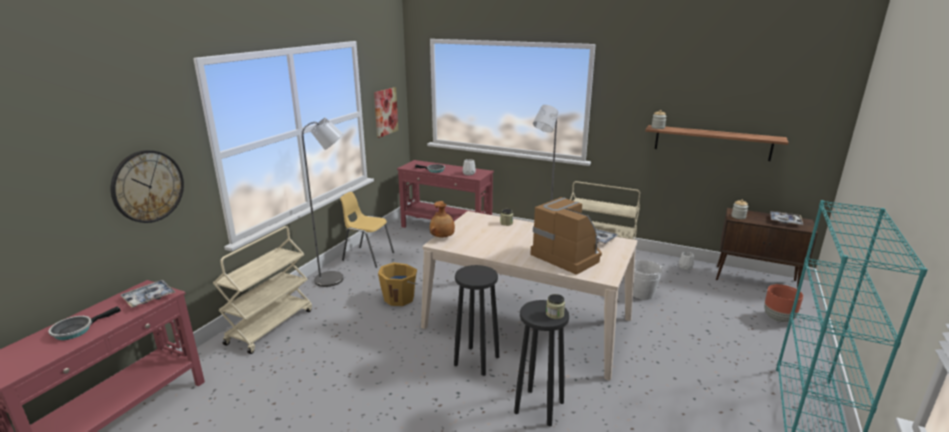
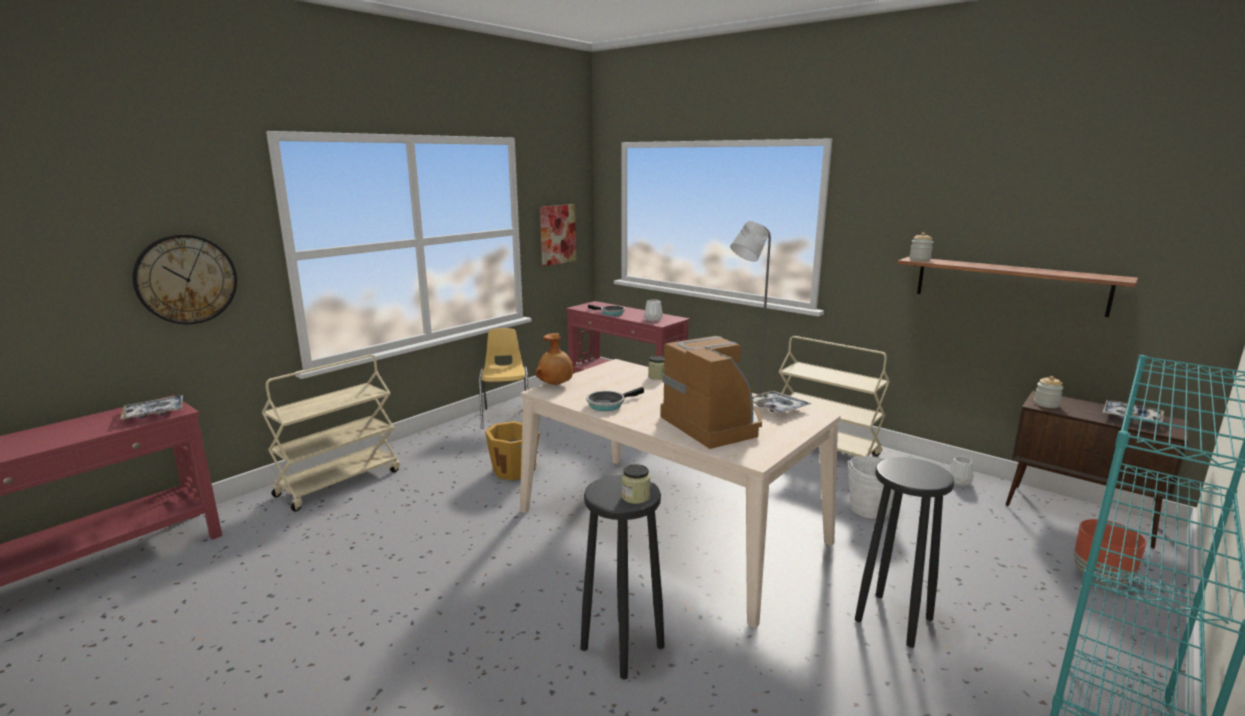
camera: 15 degrees right, 5 degrees down
frying pan [49,306,121,340] -> frying pan moved to [586,387,644,411]
grey floor lamp [302,118,343,287] -> none
yellow chair [340,192,394,268] -> yellow chair turned 45 degrees clockwise [479,328,528,429]
black stool [454,265,499,376] -> black stool moved to [855,457,954,648]

